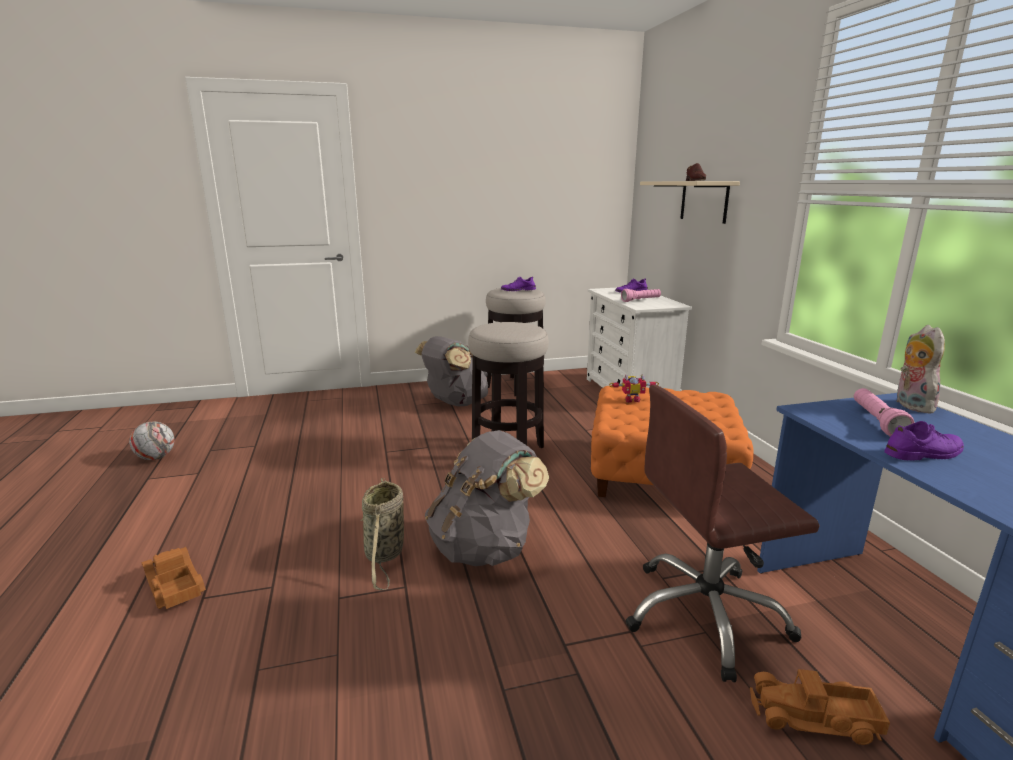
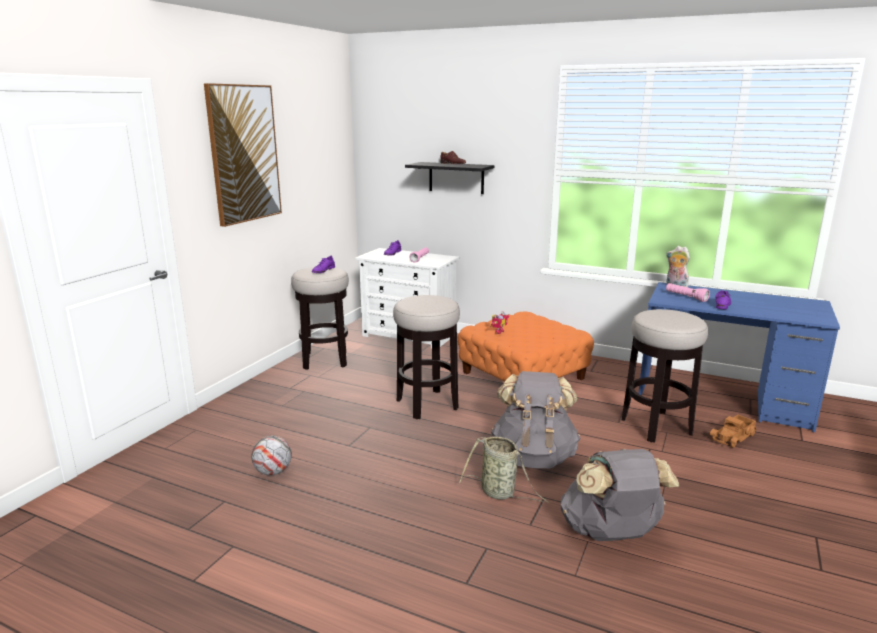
camera: 50 degrees left, 0 degrees up
football [129,421,174,460] -> football moved to [251,435,292,475]
toy truck [142,547,206,609] -> none
grey backpack [415,336,488,406] -> grey backpack moved to [561,449,679,541]
brown office chair [626,385,820,682] -> stool [622,309,708,443]
beige shelf [640,181,740,224] -> black shelf [405,162,495,194]
none -> picture [204,83,282,227]

